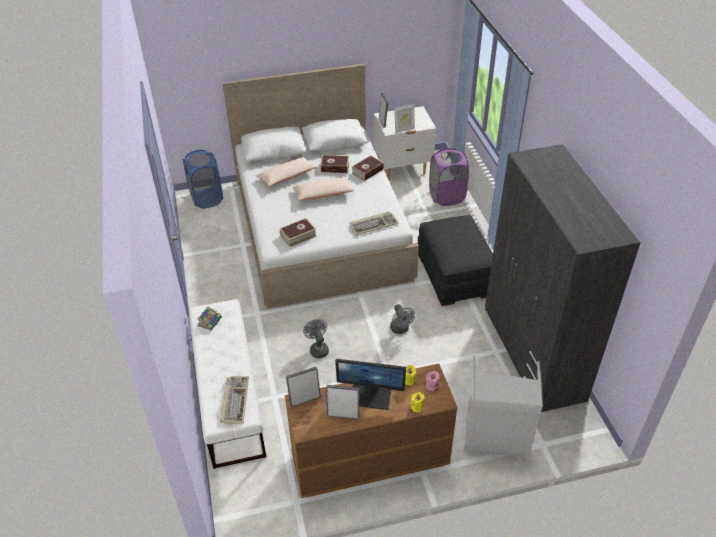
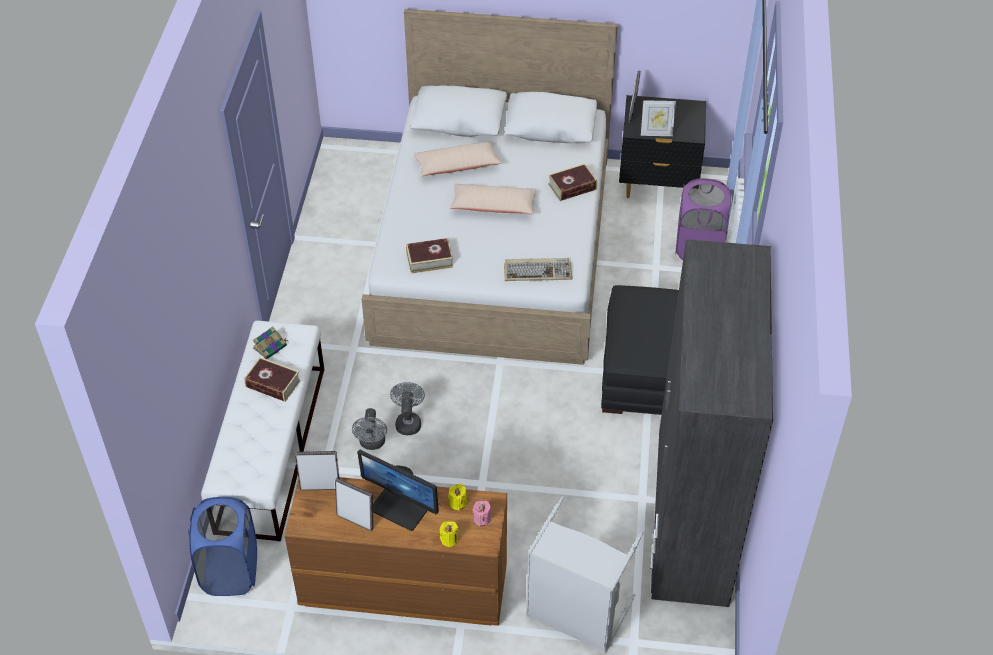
camera: 20 degrees right, 5 degrees up
blue laundry basket [183,150,223,209] -> blue laundry basket moved to [188,497,257,596]
keyboard [220,376,249,424] -> none
book [320,155,349,173] -> book moved to [244,357,301,402]
white nightstand [374,106,436,180] -> black nightstand [619,95,706,198]
grey fan [390,304,415,334] -> grey fan moved to [352,408,387,450]

